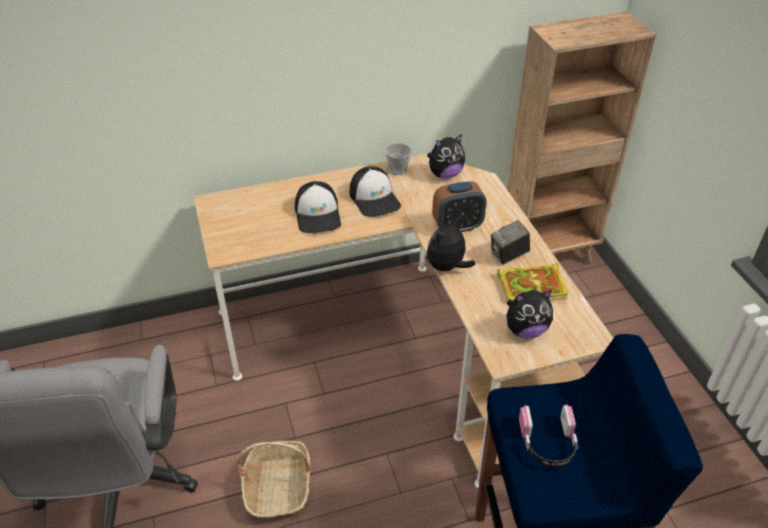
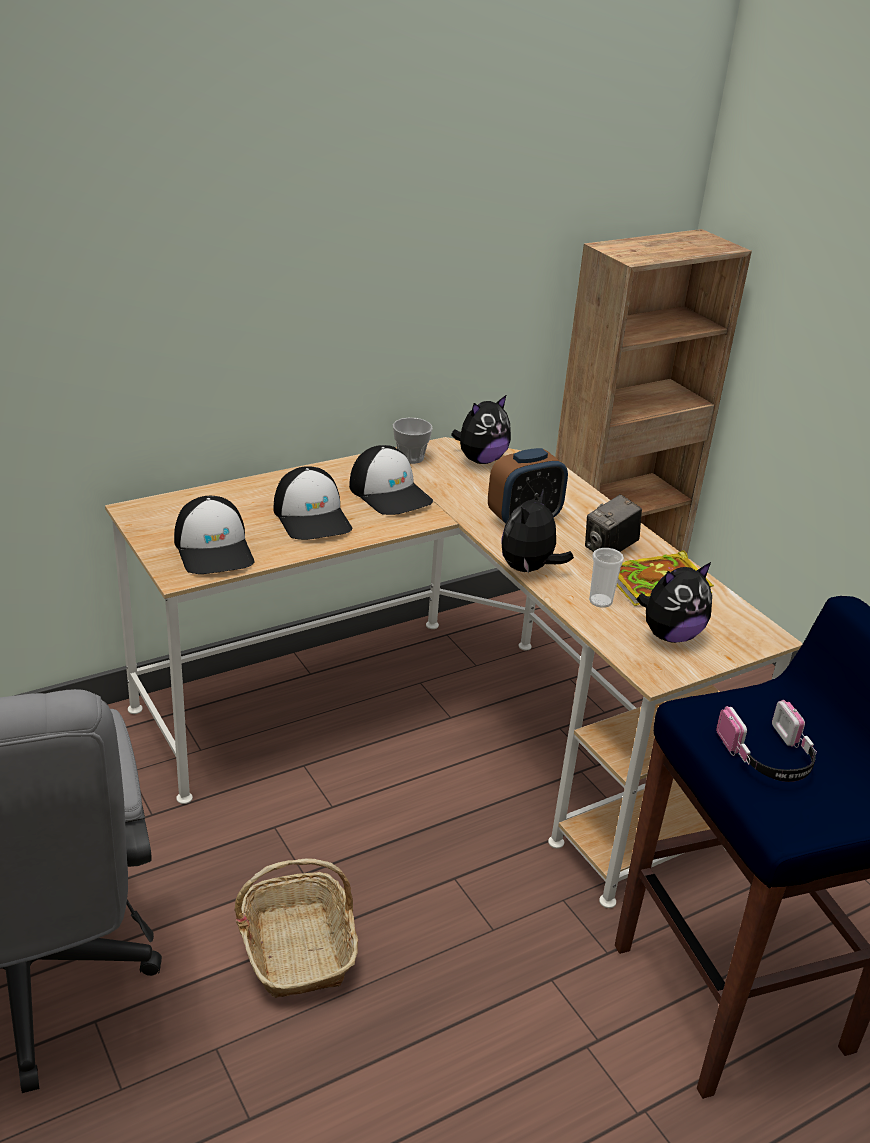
camera: 15 degrees left, 10 degrees down
none -> cap [174,496,255,574]
none -> cup [589,548,624,608]

